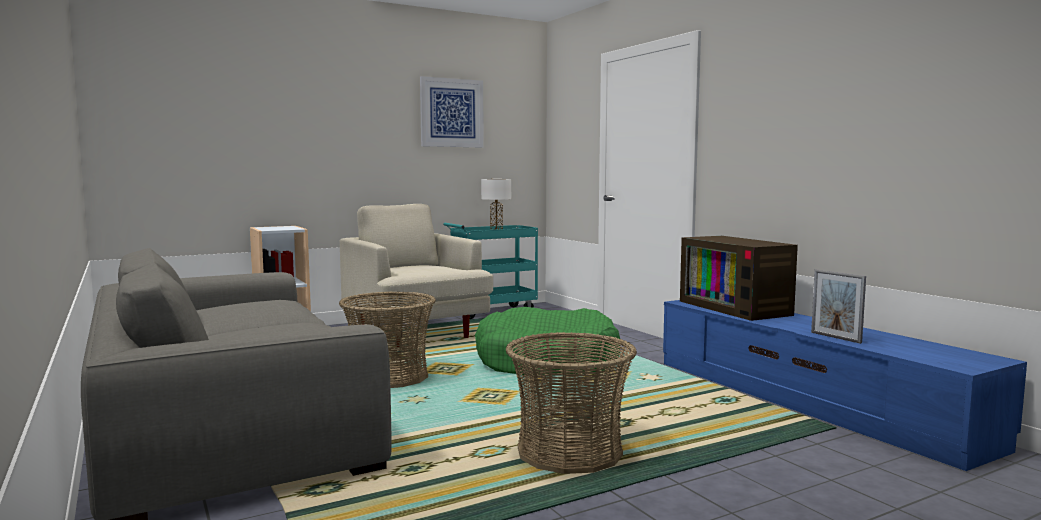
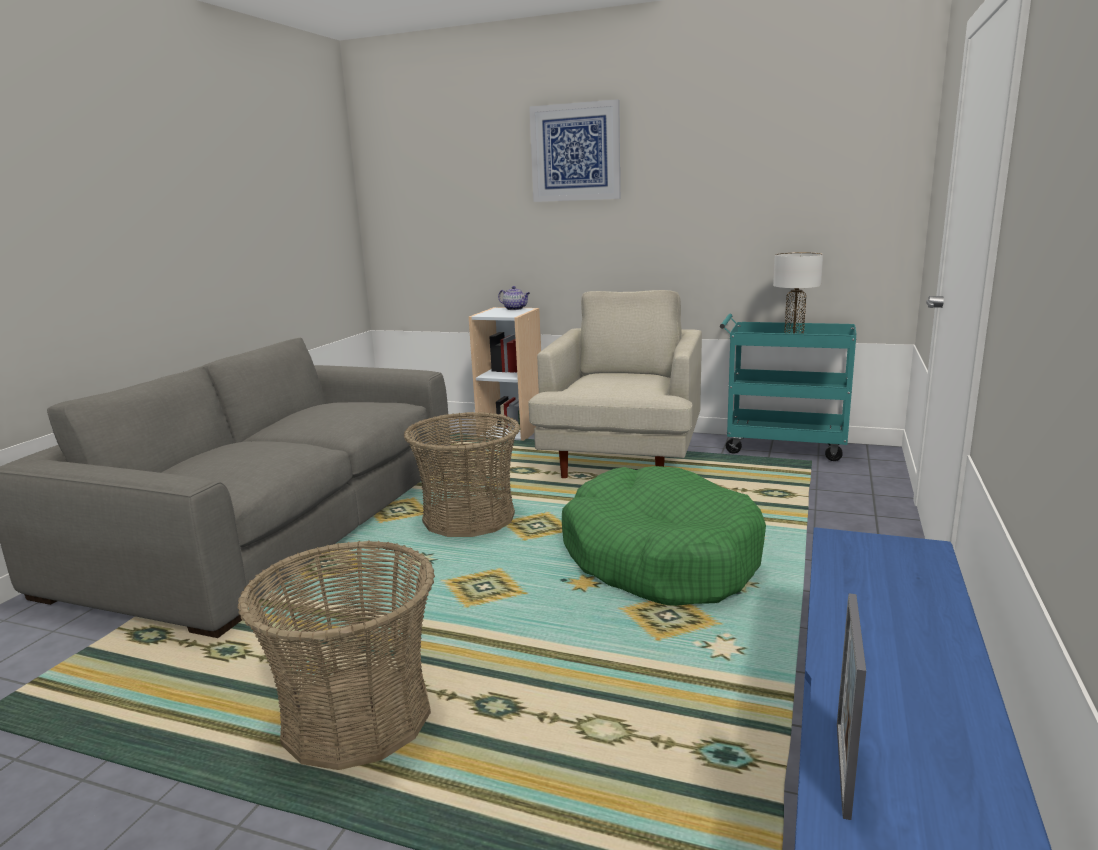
camera: 50 degrees right, 10 degrees up
picture [420,76,484,147] -> picture moved to [529,99,620,202]
television [680,236,798,321] -> none
none -> teapot [498,286,530,310]

